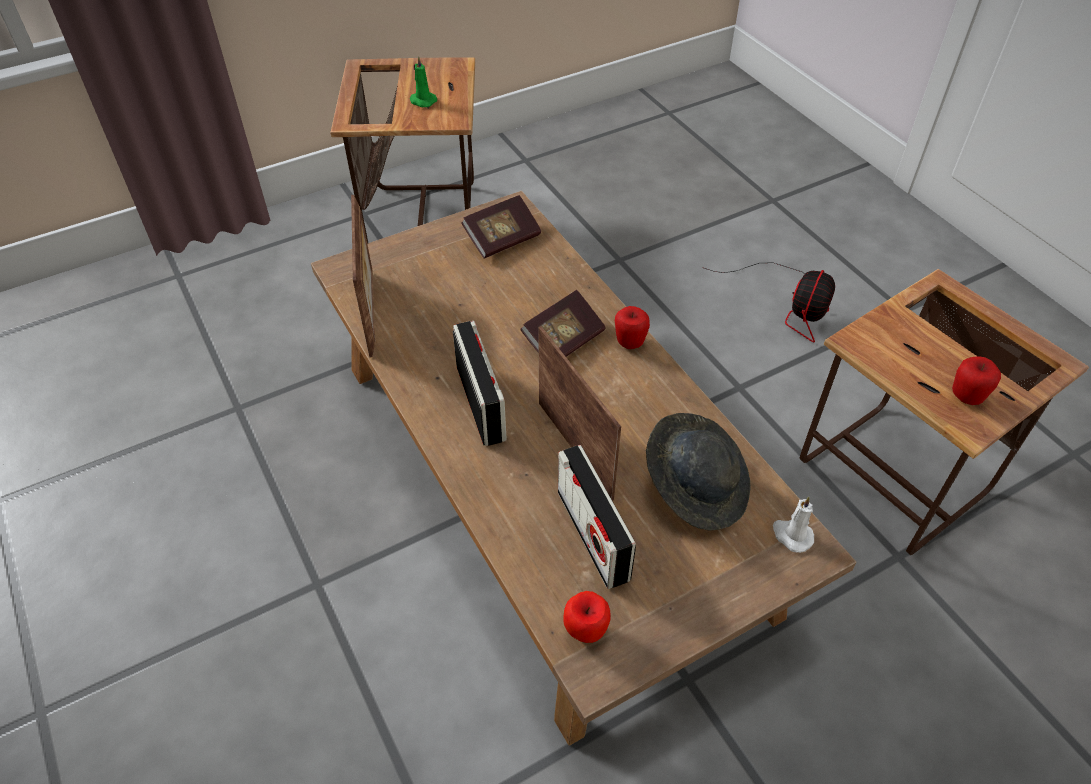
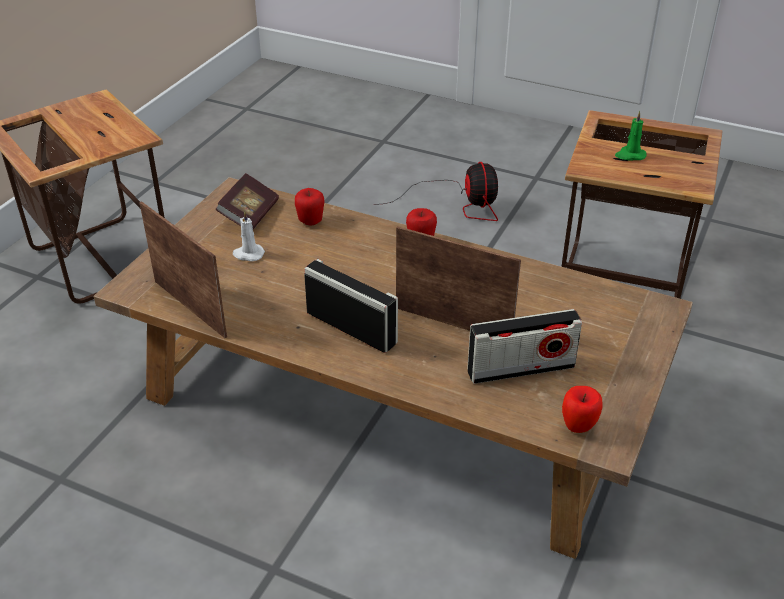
camera: 35 degrees left, 10 degrees down
green candle [410,56,437,107] -> green candle moved to [615,111,647,161]
book [520,290,605,357] -> none
radio [558,445,636,589] -> radio turned 45 degrees counterclockwise [467,309,582,384]
grey hat [646,413,751,531] -> none
white candle [773,497,814,553] -> white candle moved to [233,210,265,261]
apple [952,356,1001,405] -> apple moved to [295,188,325,226]

